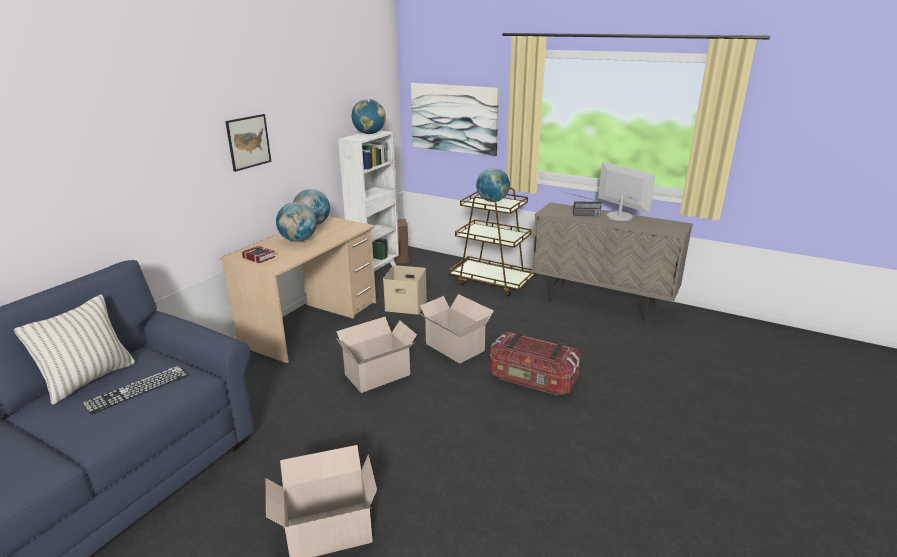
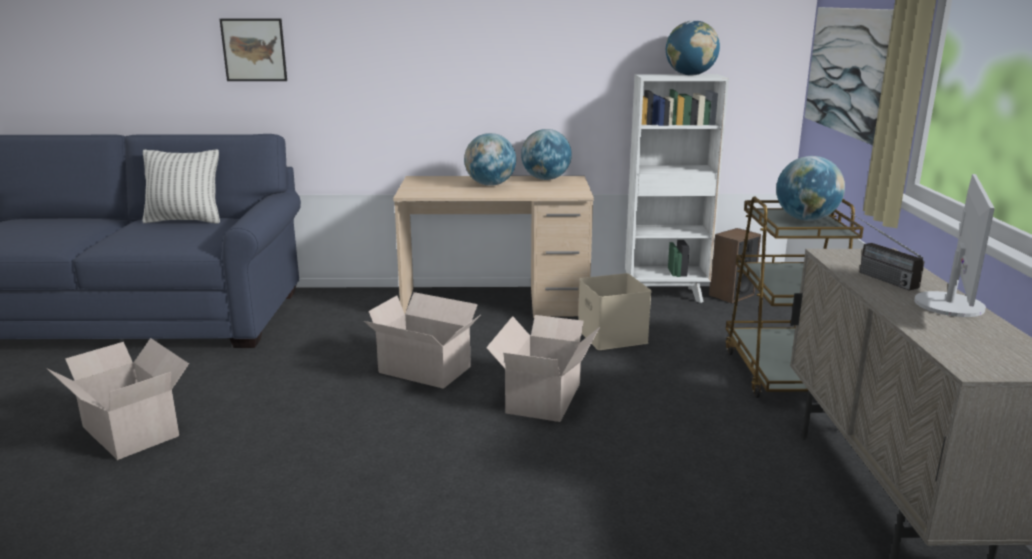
camera: 60 degrees right, 5 degrees down
keyboard [83,366,188,415] -> none
picture [225,114,271,172] -> picture moved to [220,19,287,81]
book [242,246,275,263] -> none
storage box [489,332,581,395] -> none

